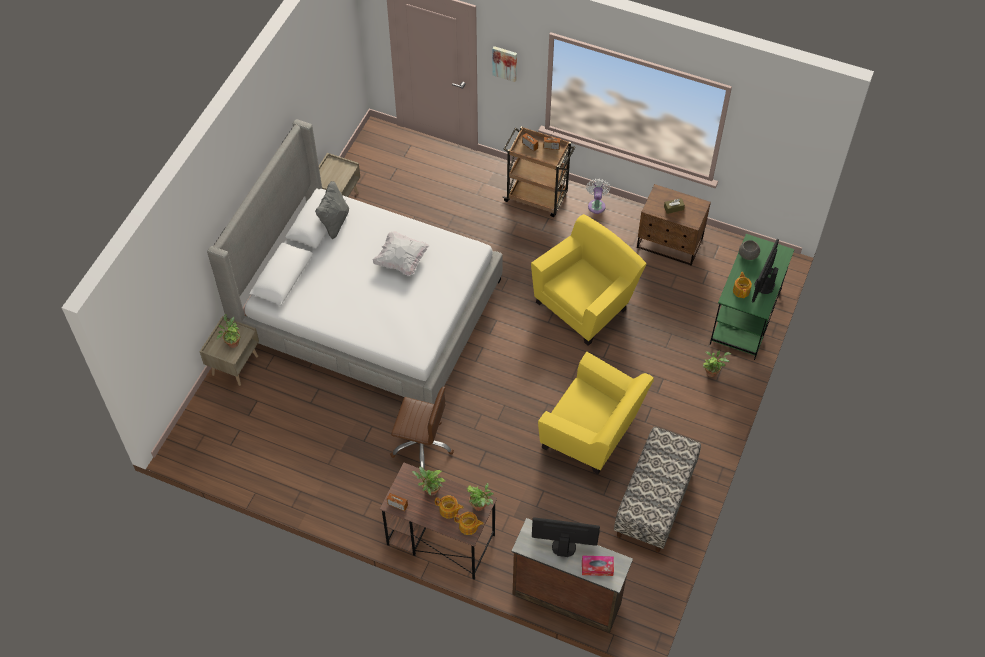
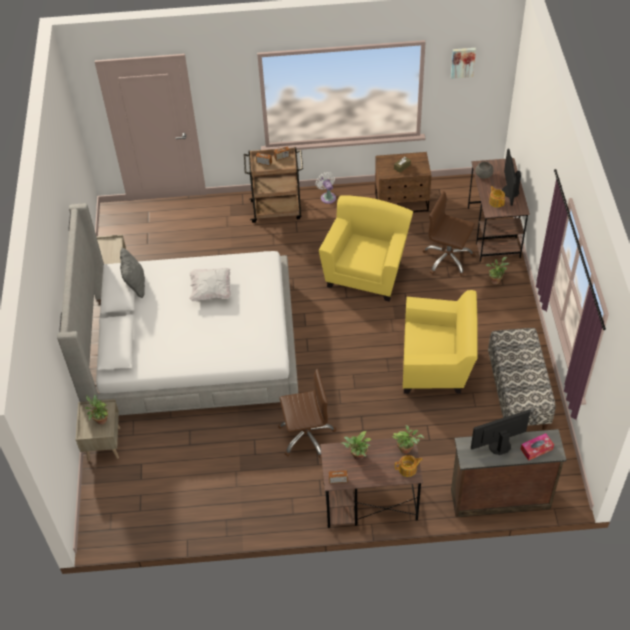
camera: 25 degrees left, 5 degrees down
teapot [435,496,464,519] -> none
picture [493,46,517,82] -> picture moved to [451,48,476,79]
green desk [710,234,795,360] -> brown desk [468,158,530,261]
none -> brown office chair [423,191,475,277]

